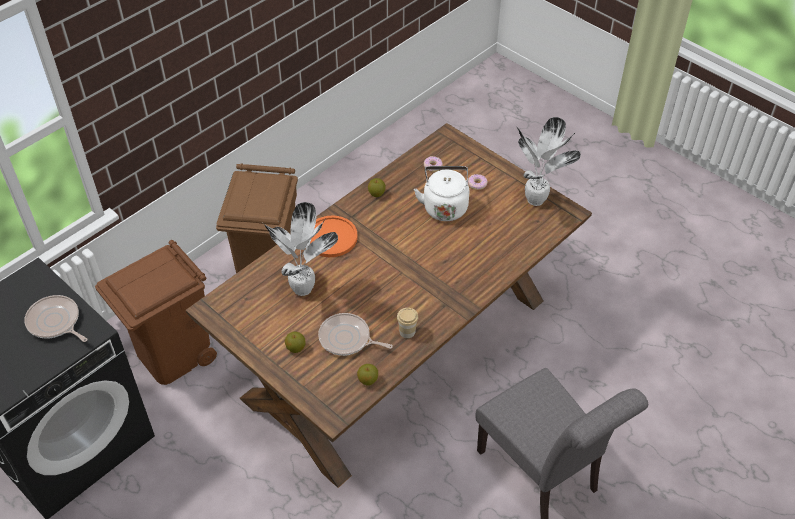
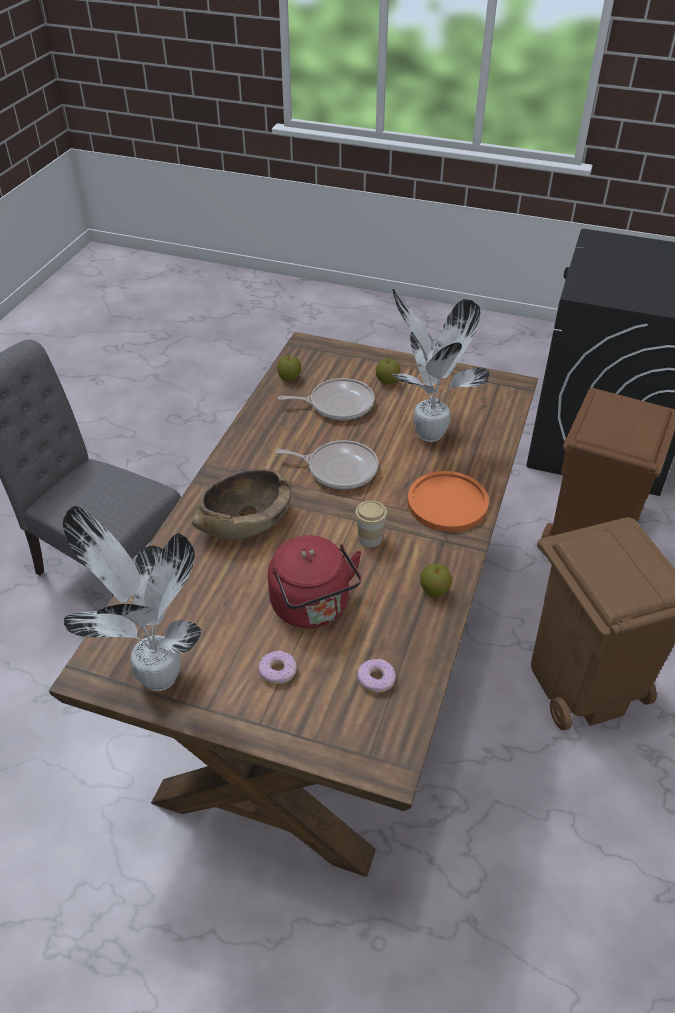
camera: 155 degrees right, 5 degrees down
frying pan [24,295,87,342] -> frying pan moved to [276,440,379,489]
cup [397,308,418,338] -> cup moved to [355,500,387,548]
white kettle [414,166,469,221] -> red kettle [268,535,362,628]
none -> brown bowl [192,469,292,540]

